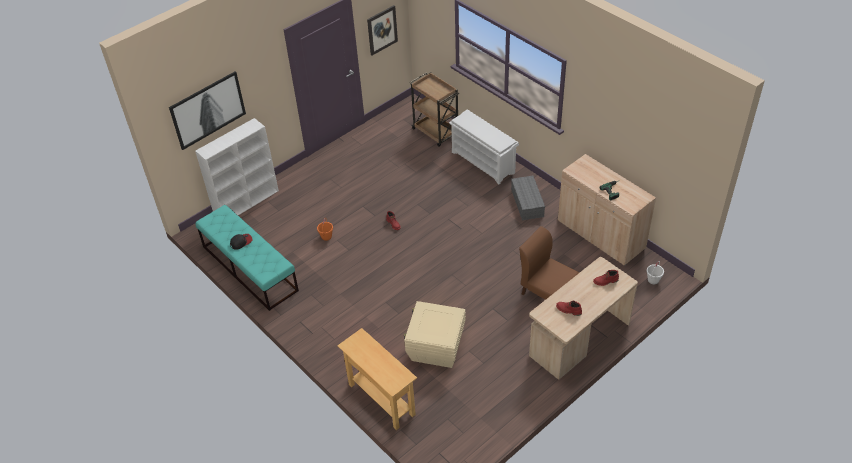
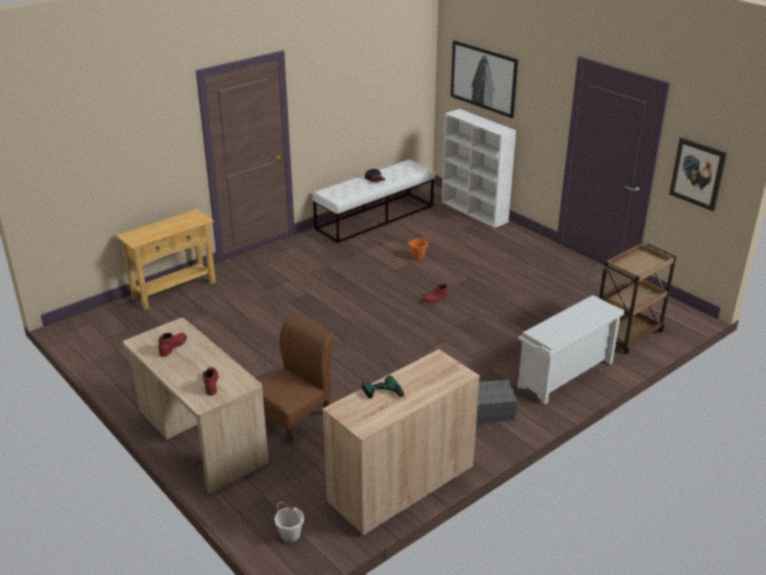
camera: 90 degrees right, 15 degrees down
turquoise bench [195,205,299,311] -> white bench [312,159,435,243]
beige storage box [404,301,466,368] -> none

